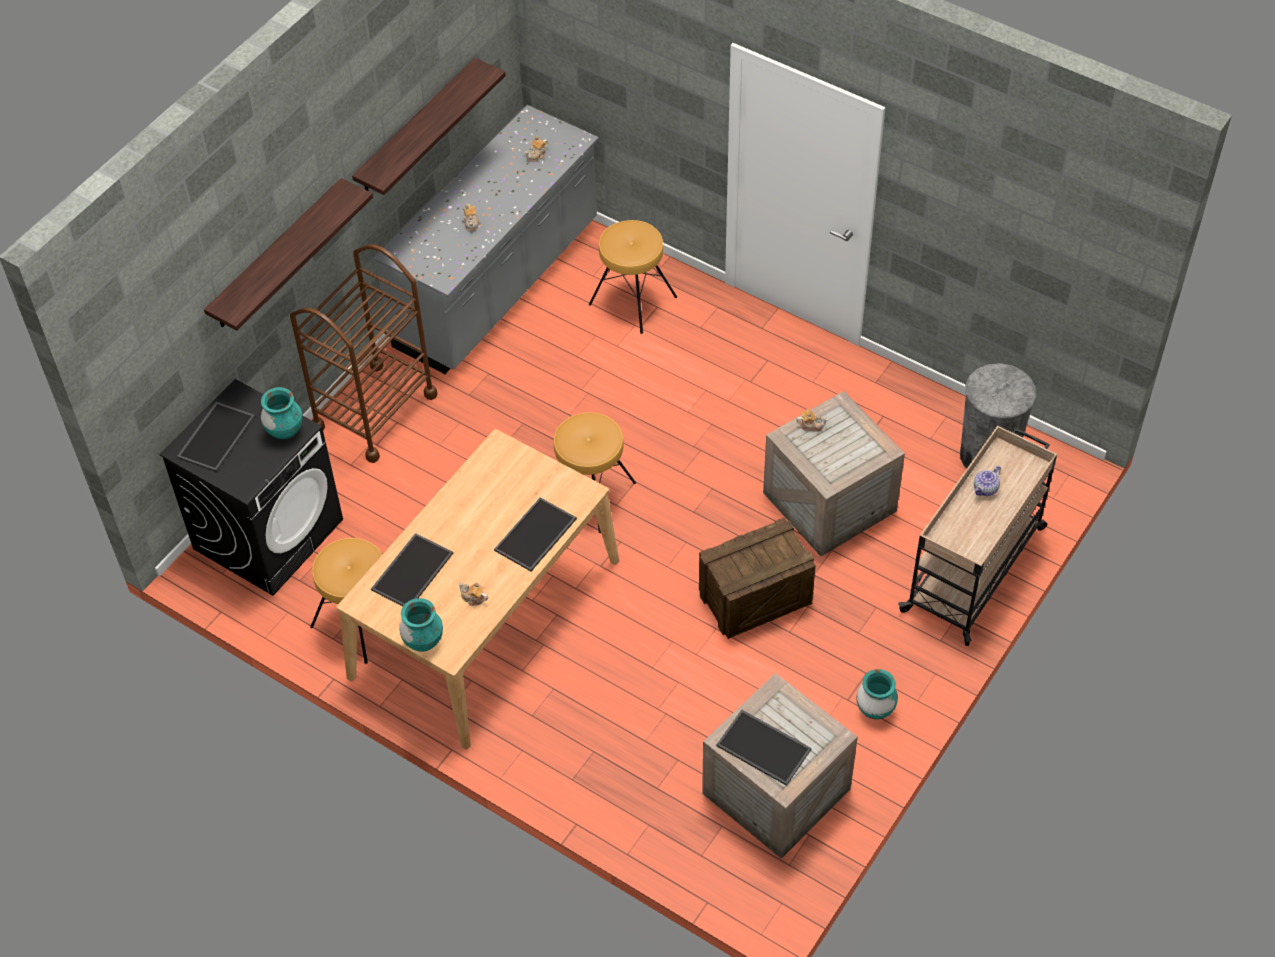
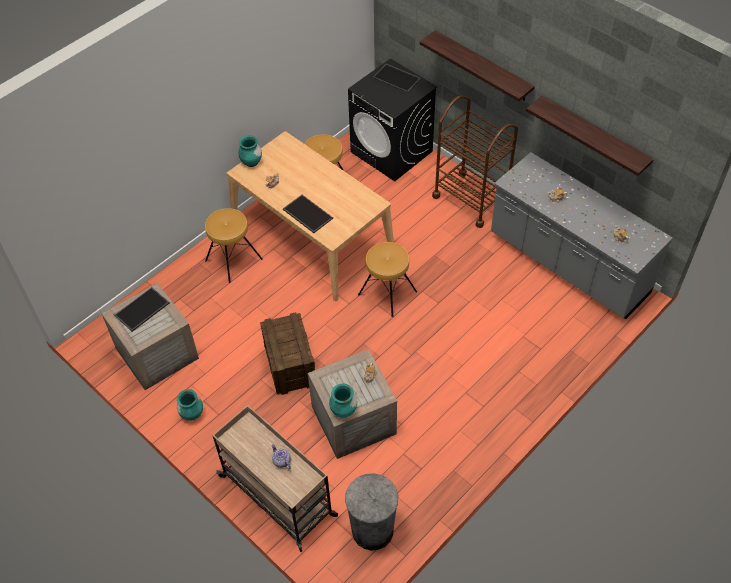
camera: 100 degrees right, 0 degrees up
turquoise vase [261,387,302,440] -> turquoise vase moved to [329,384,357,418]
tray [371,533,453,606] -> none
brown stool [589,220,677,334] -> brown stool moved to [205,208,263,283]

